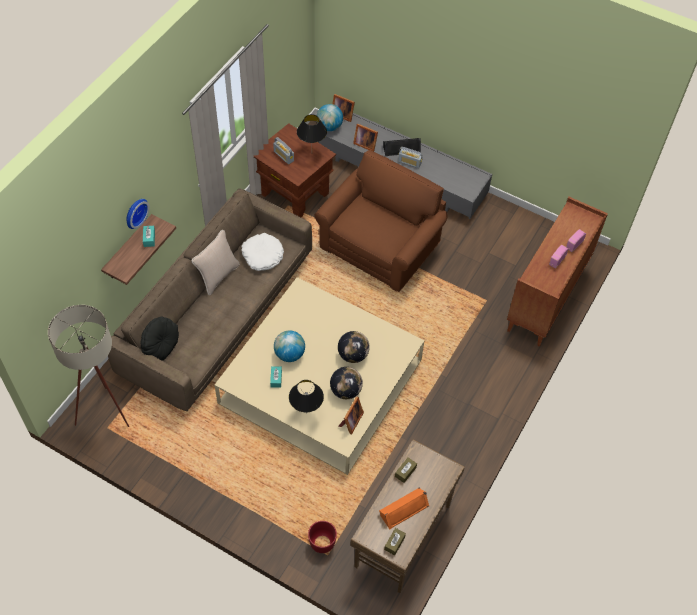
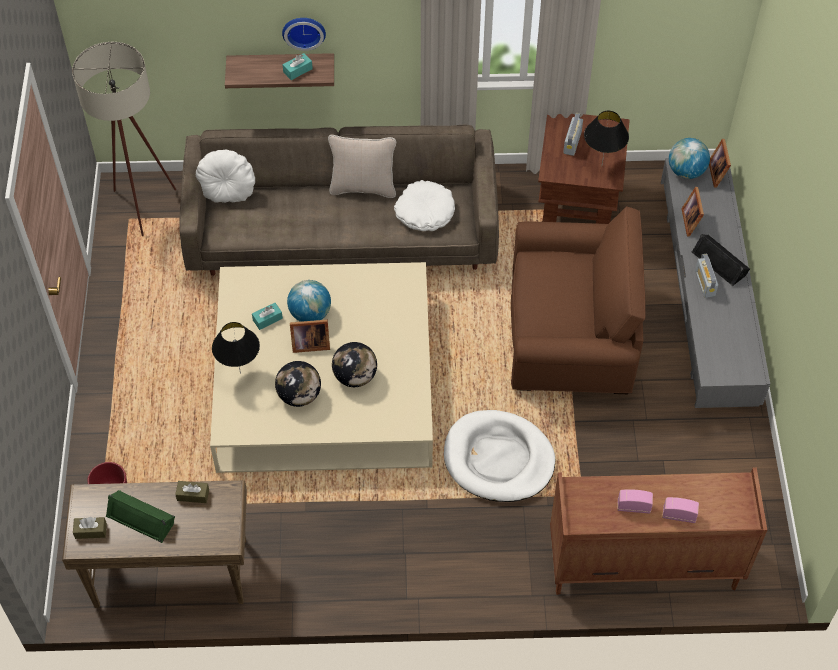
camera: 60 degrees right, 0 degrees up
black pillow [140,316,179,360] -> white pillow [196,150,255,203]
picture frame [338,396,364,435] -> picture frame moved to [290,320,330,353]
orange speaker [379,488,429,530] -> green speaker [106,490,175,543]
none -> white dog bed [444,410,555,502]

